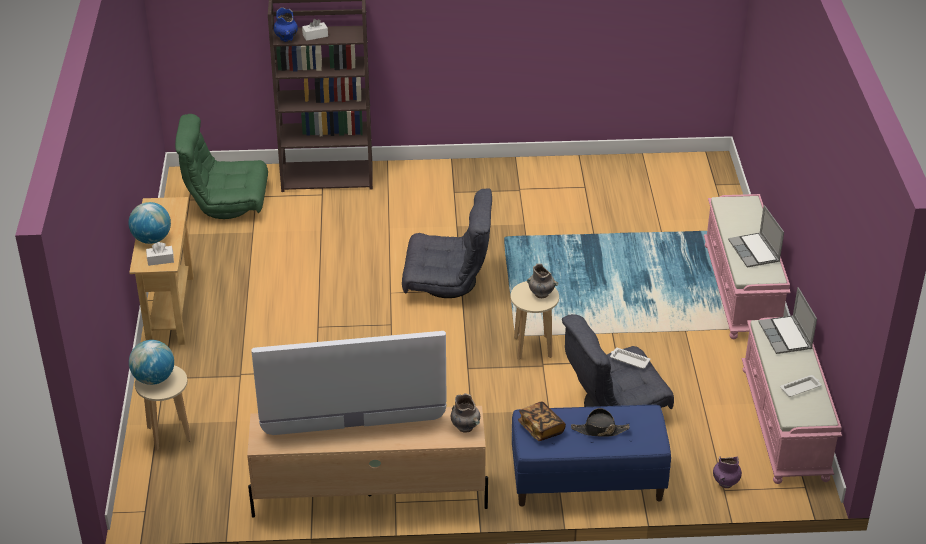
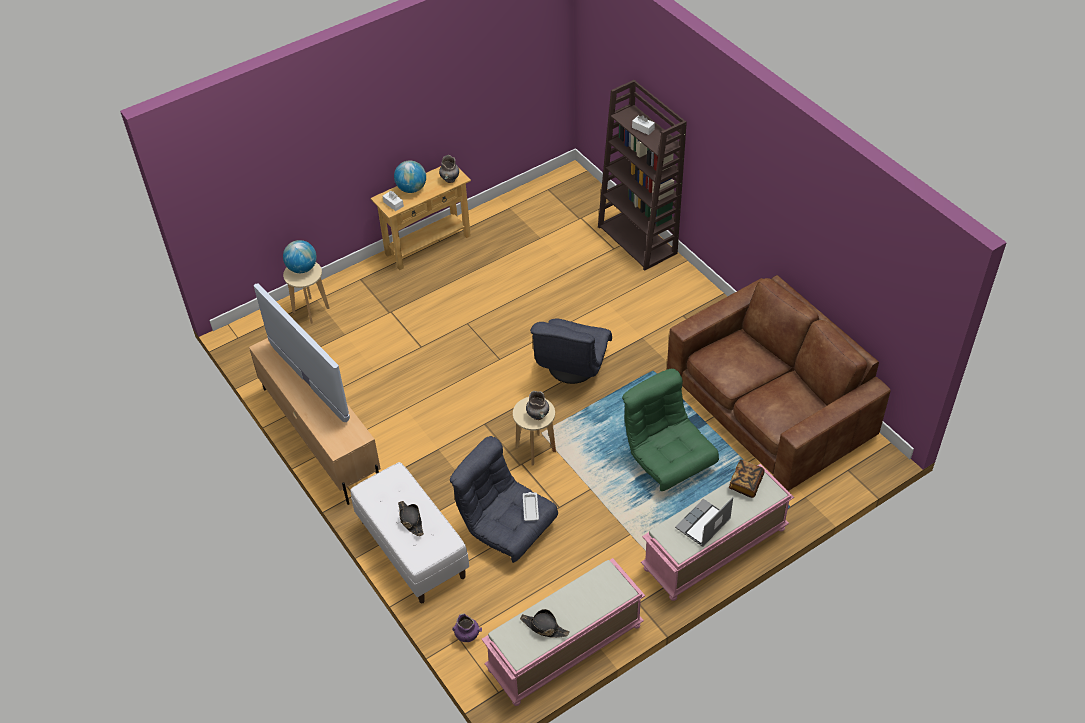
camera: 60 degrees right, 10 degrees up
green armchair [175,114,268,219] -> green armchair moved to [622,369,719,491]
blue vase [274,7,298,42] -> none
grey armchair [402,188,492,298] -> grey armchair turned 45 degrees clockwise [530,319,612,384]
grey vase [451,393,480,433] -> grey vase moved to [439,155,459,183]
blue bench [512,405,671,506] -> white bench [351,462,469,603]
book [518,401,566,441] -> book moved to [729,460,765,498]
laptop [758,287,817,354] -> none
white tray [780,375,822,397] -> black hat [520,609,570,638]
none -> brown sofa [667,275,891,491]

